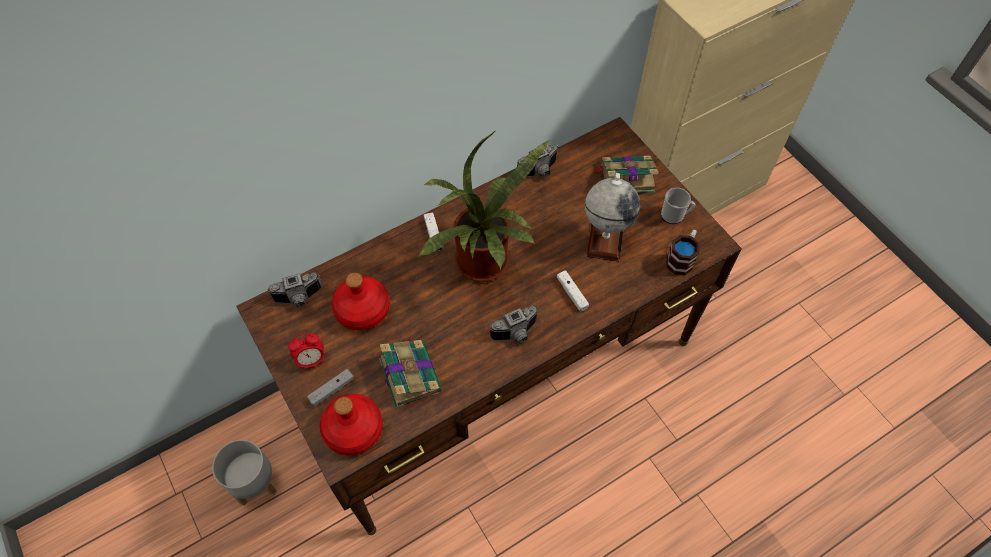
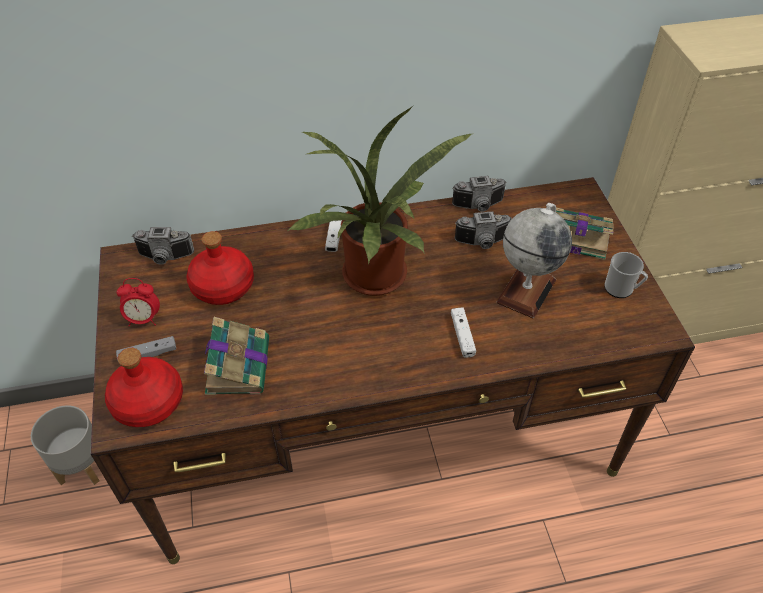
camera: 20 degrees right, 10 degrees down
camera [490,306,538,343] -> camera moved to [455,211,512,249]
mug [666,230,699,275] -> none

